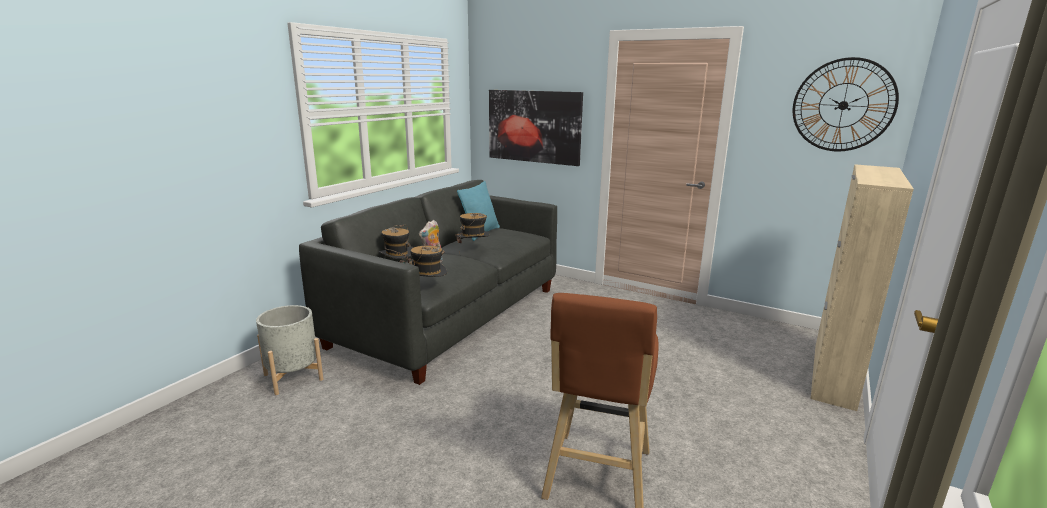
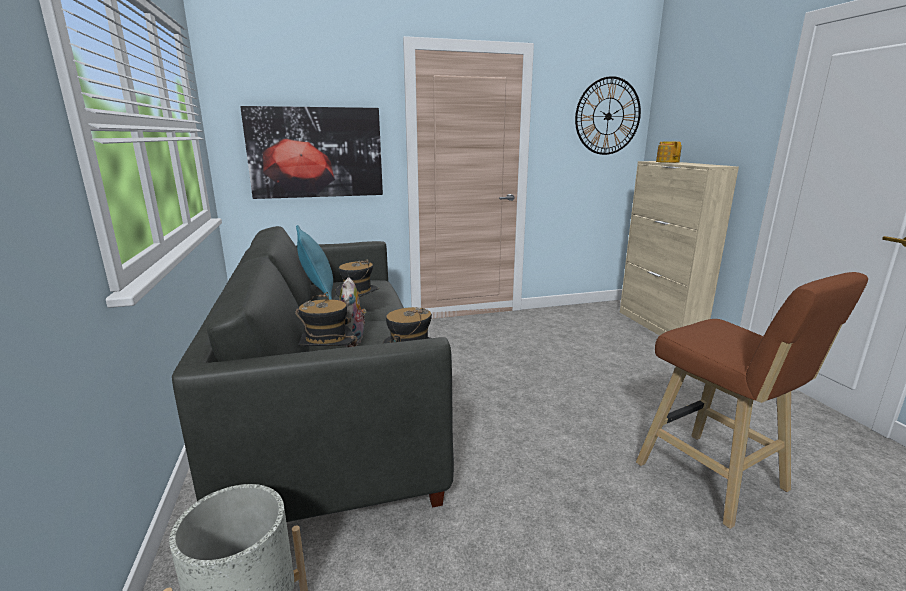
camera: 45 degrees left, 0 degrees up
none -> teapot [656,141,682,163]

